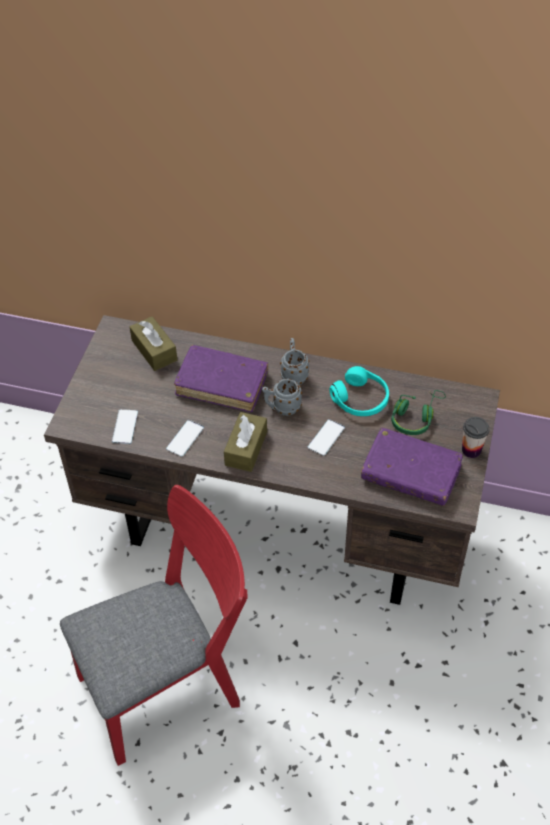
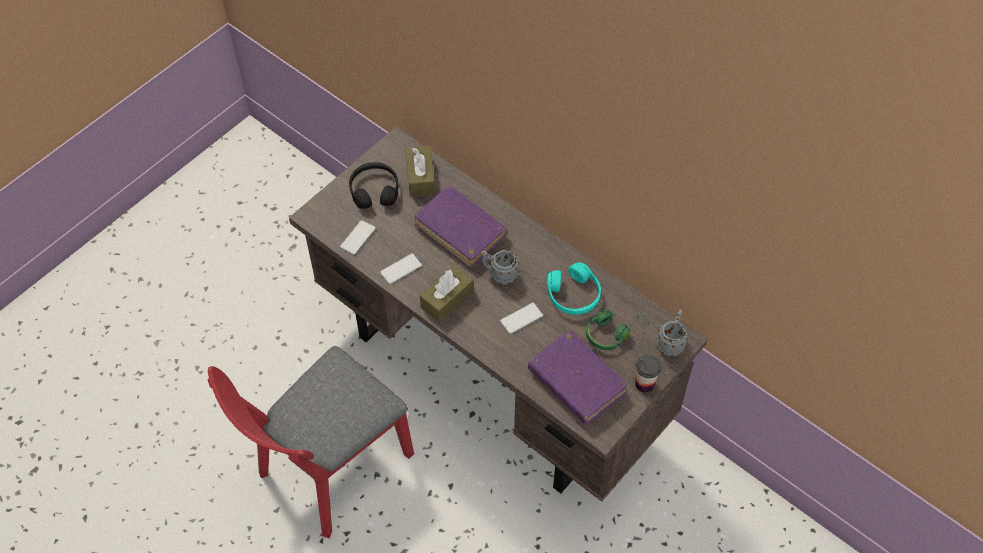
camera: 25 degrees right, 5 degrees up
red chair [60,485,248,766] -> red chair turned 135 degrees clockwise [208,346,414,538]
grey mug [280,338,309,385] -> grey mug moved to [656,309,688,357]
none -> black headphones [349,162,398,209]

